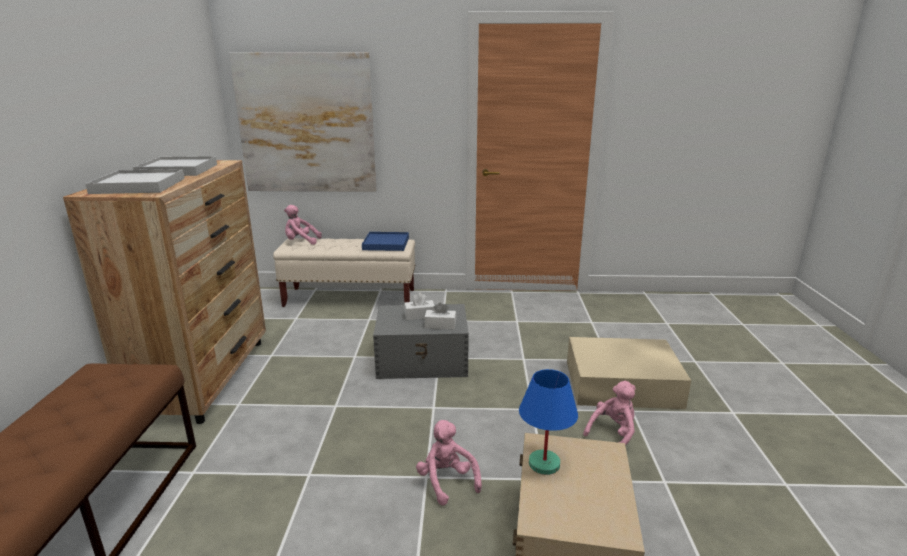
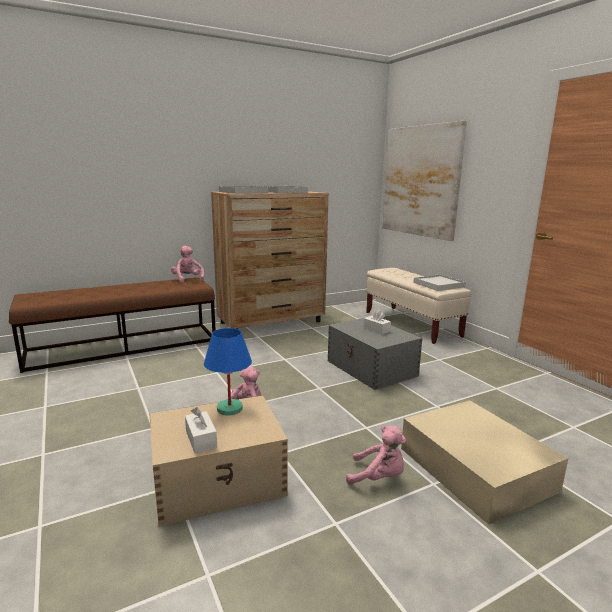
camera: 60 degrees right, 5 degrees down
pink plush toy [284,205,322,245] -> pink plush toy moved to [171,246,204,283]
blue tray [362,232,409,251] -> white tray [413,275,466,291]
white tissue box [424,303,456,330] -> white tissue box moved to [185,407,217,453]

